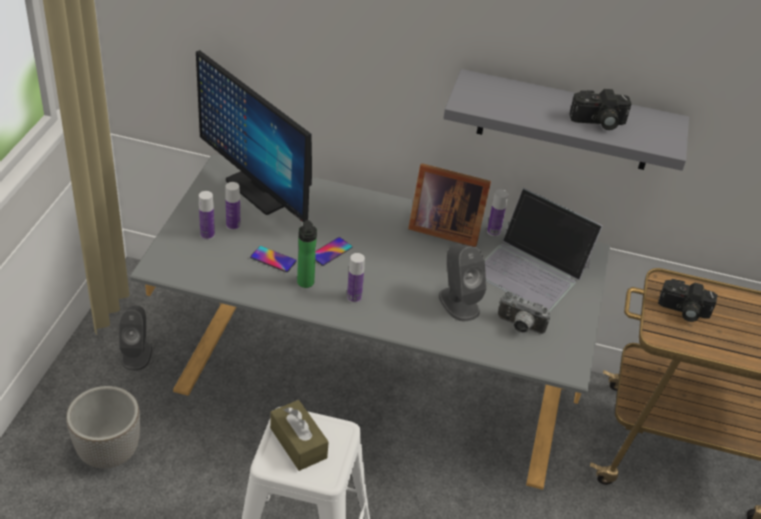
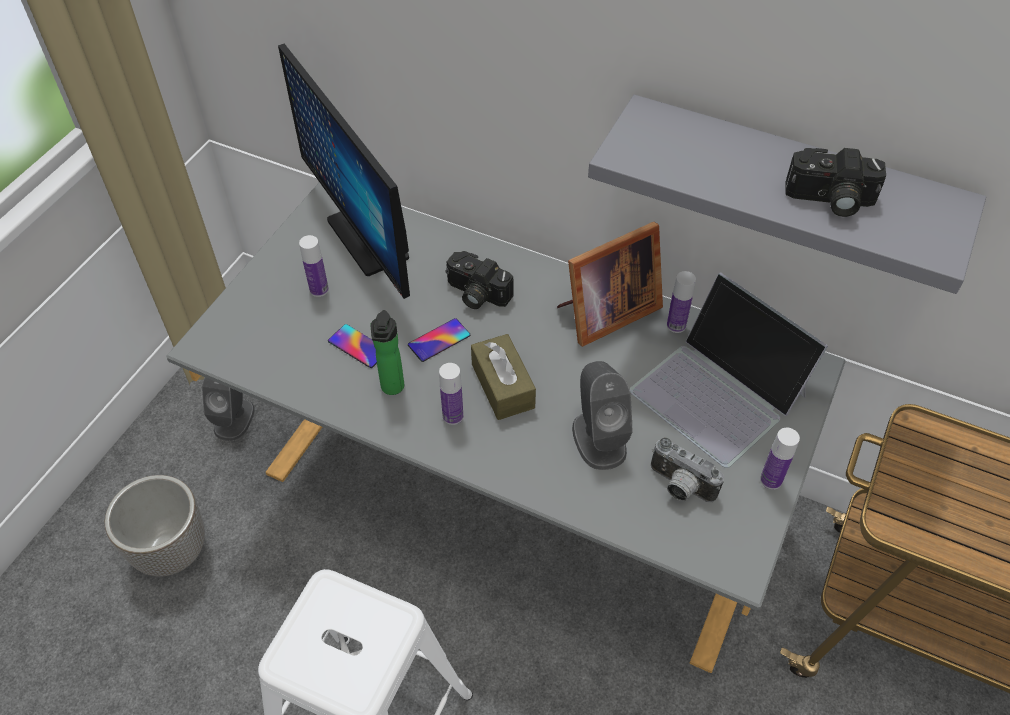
camera: 15 degrees right, 10 degrees up
bottle [199,191,215,240] -> bottle moved to [760,428,800,490]
brown tissue box [270,400,328,471] -> brown tissue box moved to [471,334,536,420]
picture frame [408,163,491,247] -> picture frame turned 60 degrees counterclockwise [557,222,663,347]
camera [658,279,717,322] -> camera moved to [445,251,513,309]

